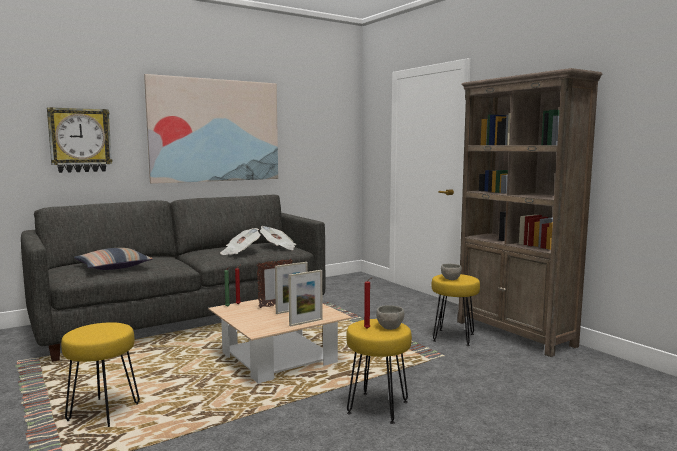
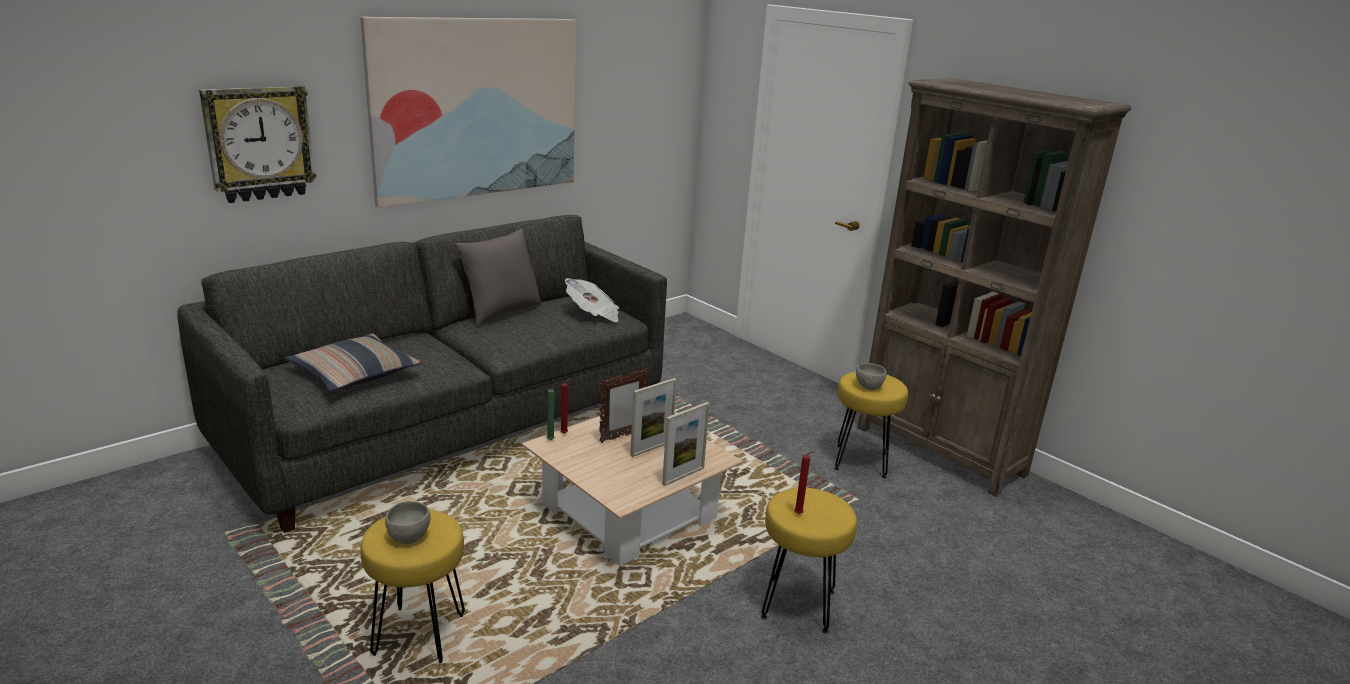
camera: 10 degrees left, 15 degrees up
newspaper [220,228,260,255] -> none
grey bowl [376,305,404,330] -> grey bowl moved to [385,501,431,545]
none -> grey pillow [454,229,542,327]

